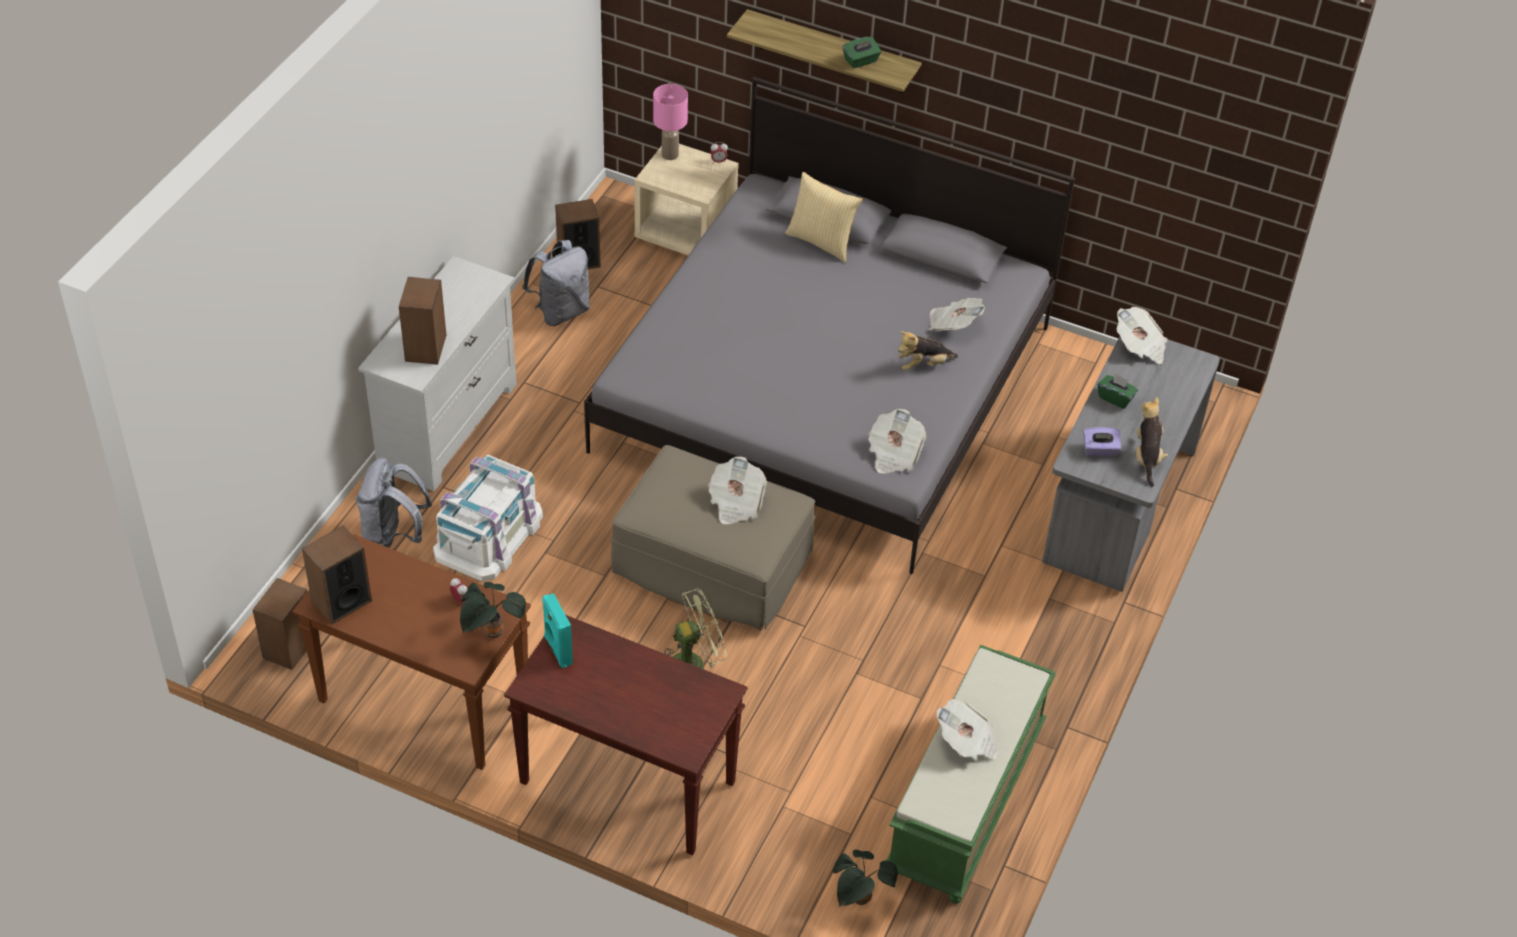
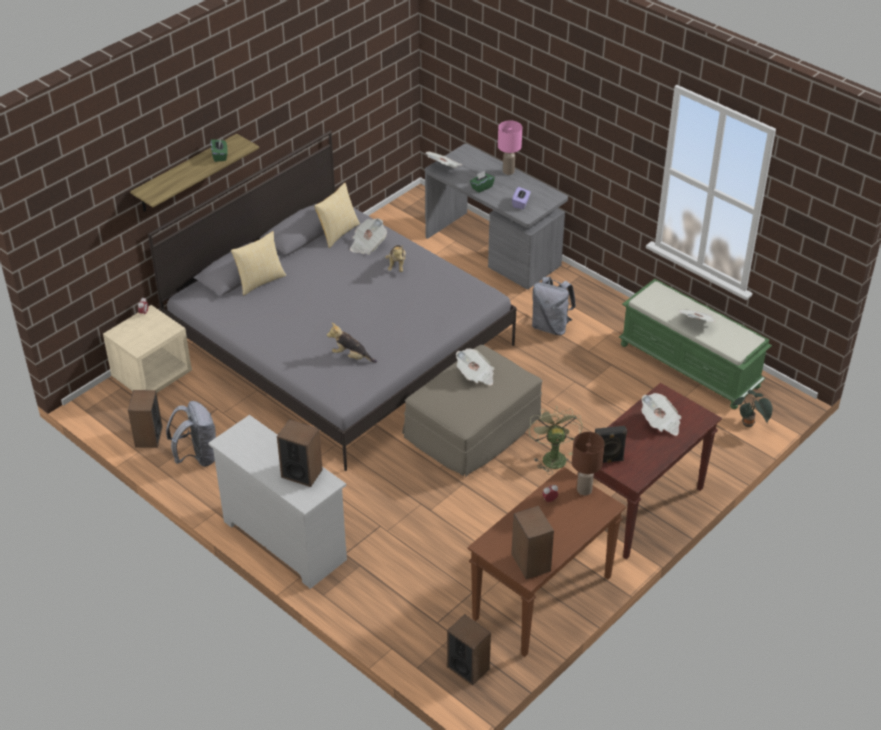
camera: 70 degrees left, 5 degrees down
grey backpack [355,458,432,548] -> grey backpack moved to [532,277,576,335]
white storage box [433,455,543,581] -> none
potted plant [460,582,526,638] -> brown table lamp [572,432,605,495]
turquoise speaker [542,593,573,668] -> black speaker [595,426,627,463]
pink table lamp [653,84,688,160] -> pink table lamp moved to [498,121,522,175]
newspaper [868,409,926,474] -> newspaper moved to [641,393,681,436]
plush toy [1136,397,1168,487] -> plush toy moved to [327,323,377,363]
none -> pillow [314,183,360,248]

